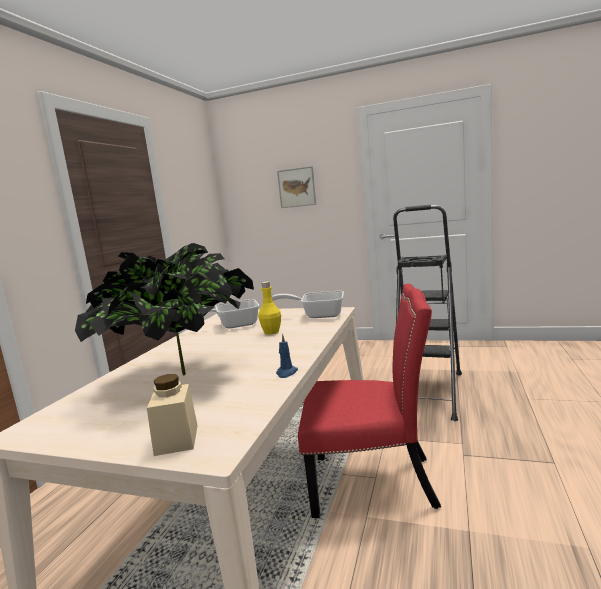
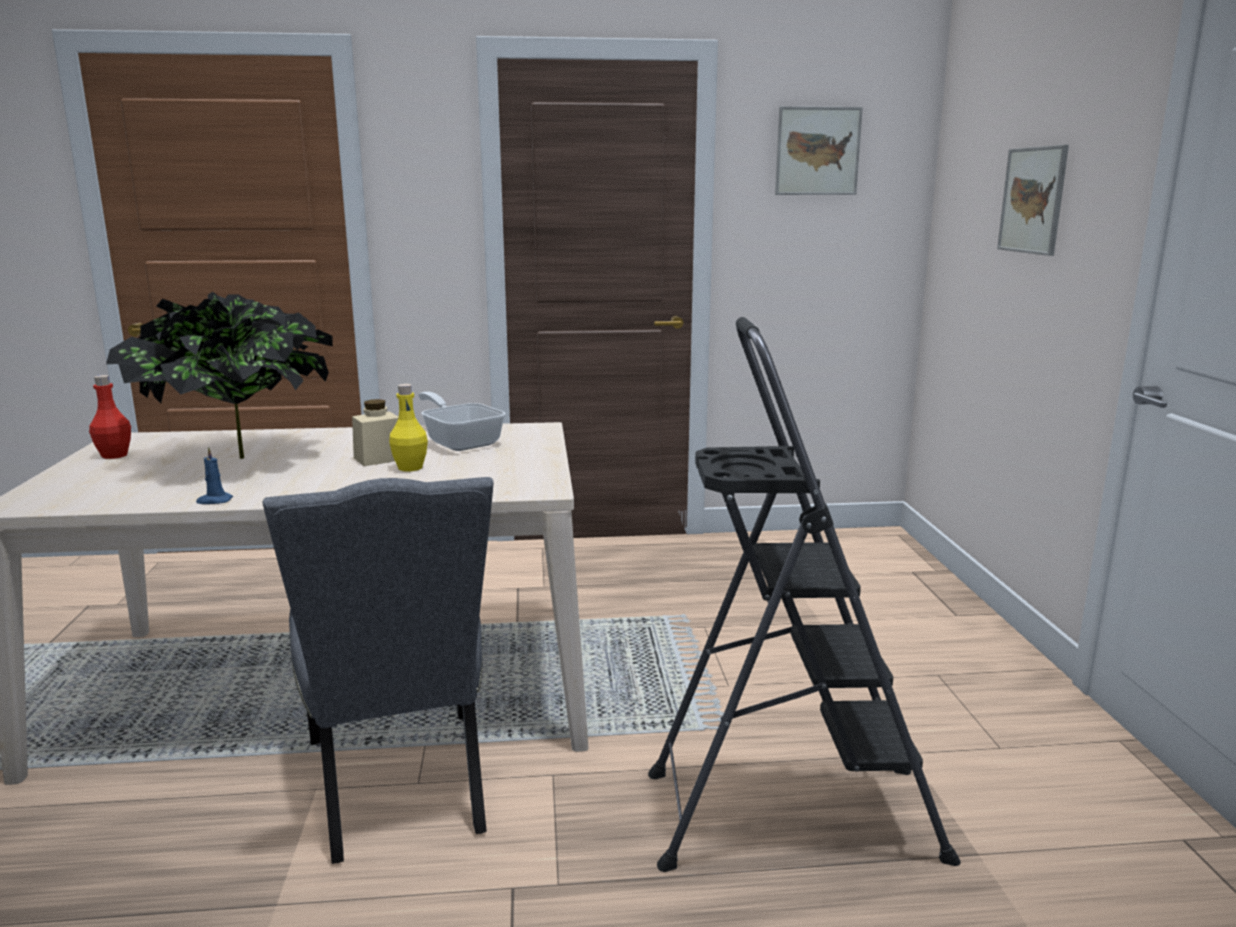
camera: 65 degrees right, 5 degrees up
beige jar [147,374,198,456] -> beige jar moved to [352,399,399,466]
frying pan [272,291,344,318] -> none
red chair [298,284,441,518] -> grey chair [262,477,494,864]
none -> red bottle [89,375,131,459]
none -> picture [775,106,863,195]

